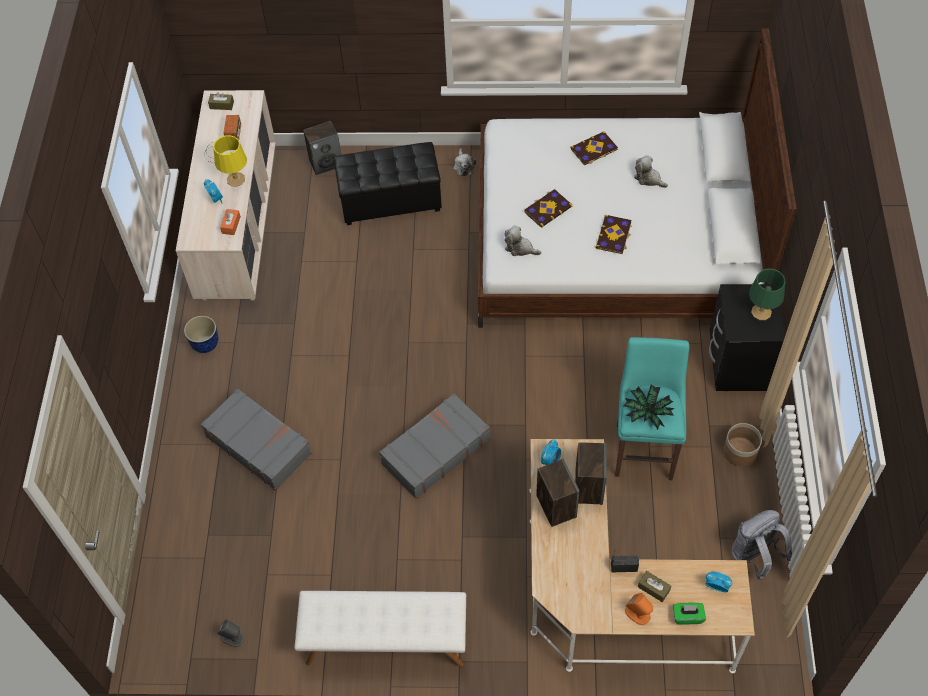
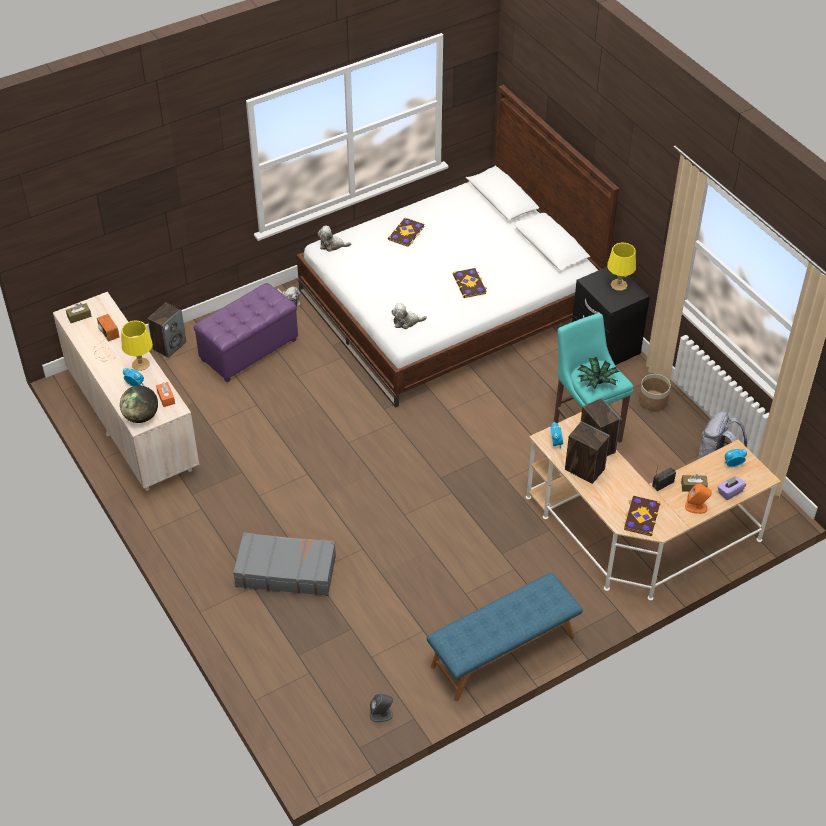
camera: 35 degrees left, 10 degrees down
planter [184,316,218,353] -> none
white bench [294,591,466,667] -> blue bench [427,572,583,701]
black ottoman [334,142,442,225] -> purple ottoman [193,283,298,382]
grey suitcase [379,393,490,499] -> none
book [524,189,573,228] -> book moved to [624,496,661,536]
plush toy [634,155,668,188] -> plush toy moved to [318,226,351,252]
green tissue box [673,603,706,625] -> purple tissue box [717,476,746,500]
green table lamp [749,268,785,320] -> yellow table lamp [607,243,636,291]
none -> globe [120,385,158,423]

